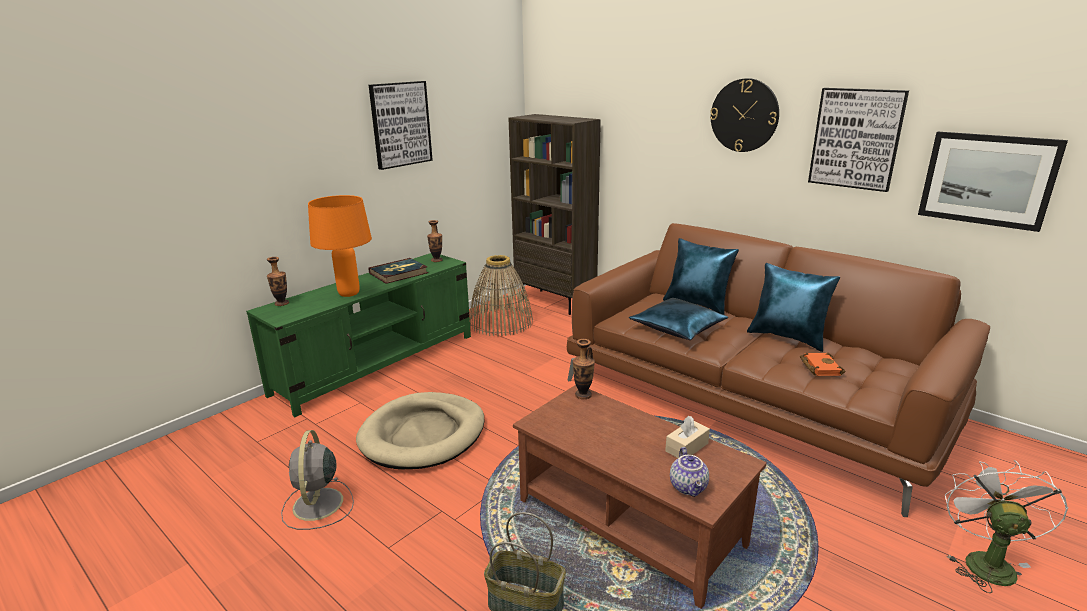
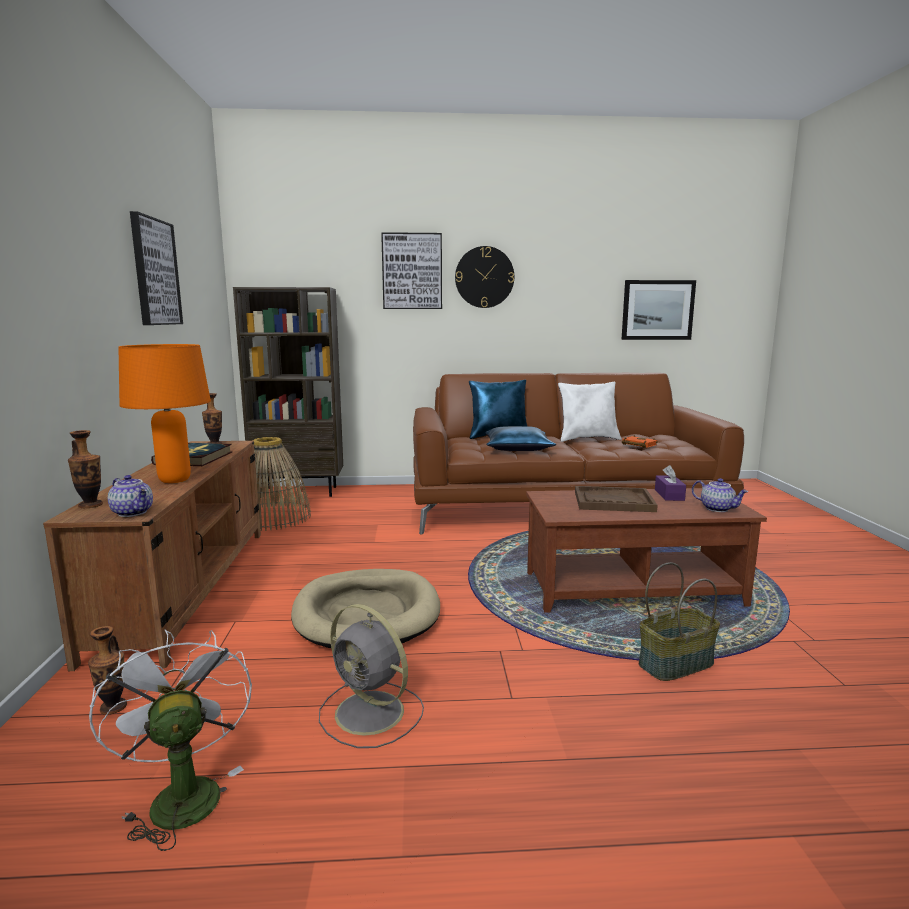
camera: 45 degrees left, 10 degrees down
green tv stand [246,253,471,417] -> brown tv stand [43,441,261,671]
vase [573,339,595,399] -> vase moved to [88,626,127,715]
beige tissue box [665,416,710,458] -> purple tissue box [655,465,686,501]
blue pillow [747,263,840,352] -> white pillow [558,381,621,442]
picture [808,88,909,192] -> picture moved to [381,232,442,309]
white fan [945,460,1068,593] -> white fan moved to [89,629,252,851]
none -> teapot [108,475,153,517]
none -> brown tray [575,486,658,512]

